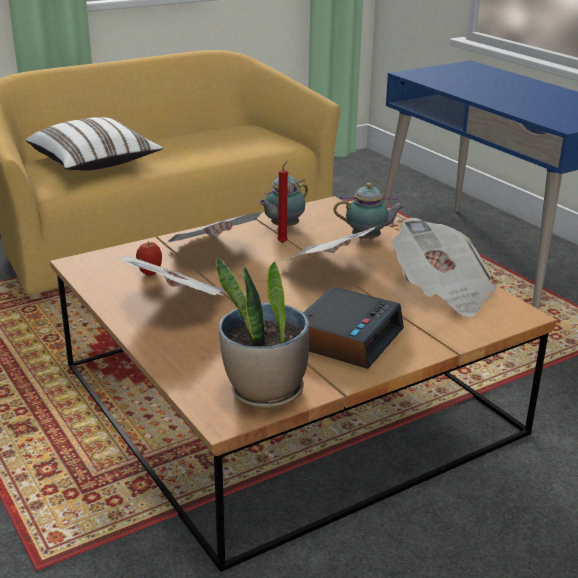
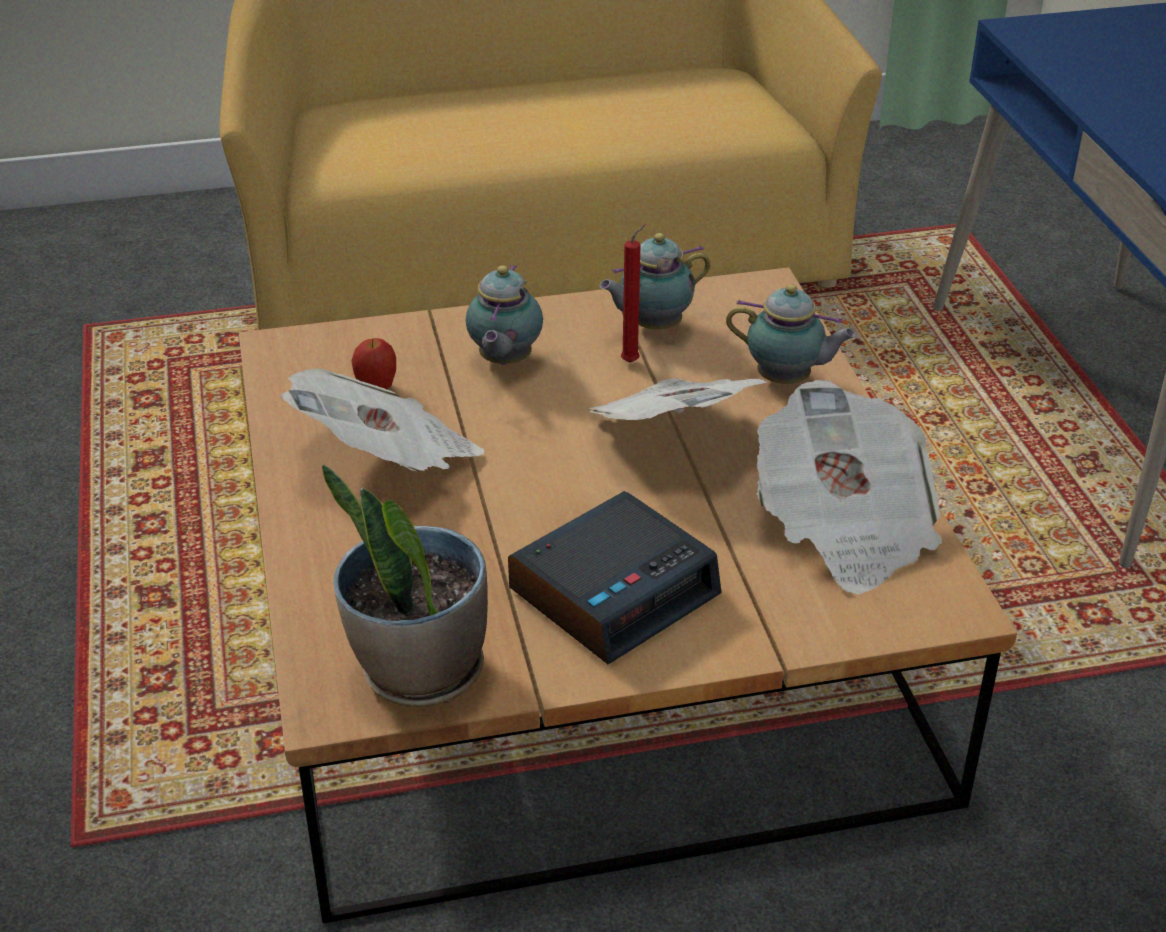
camera: 20 degrees right, 10 degrees up
white pillow [26,117,163,171] -> none
newspaper [168,213,262,242] -> teapot [466,265,543,365]

